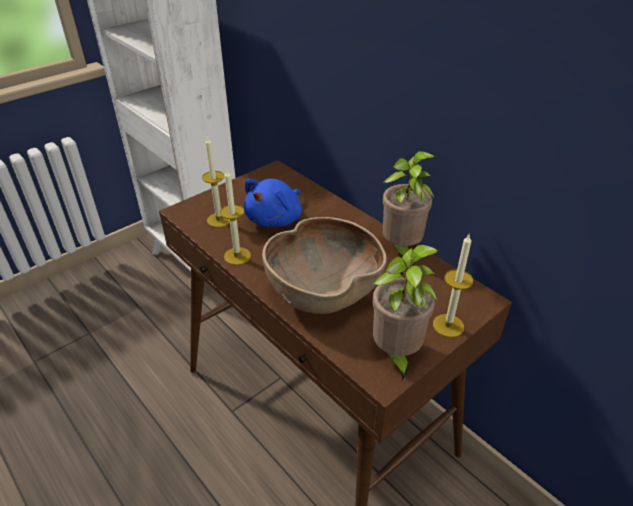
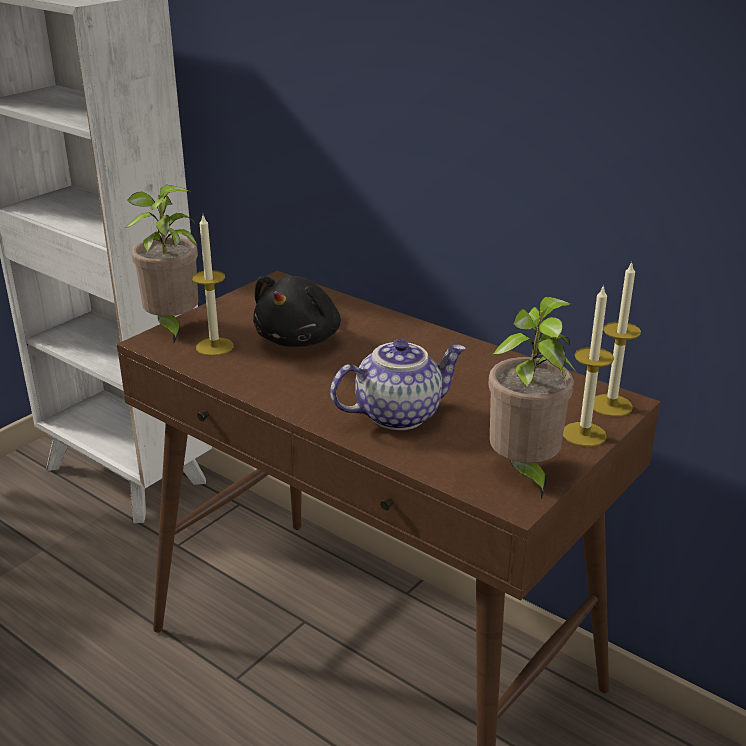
camera: 10 degrees left, 10 degrees down
candle [220,170,251,265] -> candle moved to [593,262,641,417]
blue plush toy [244,179,302,227] -> black plush toy [253,276,341,347]
brown bowl [262,217,387,314] -> teapot [330,339,466,430]
potted plant [383,151,436,256] -> potted plant moved to [125,185,198,343]

